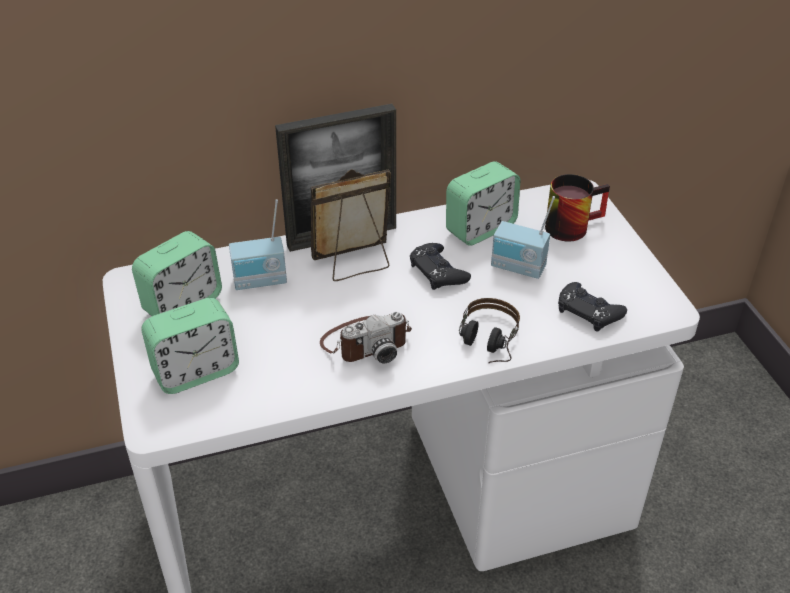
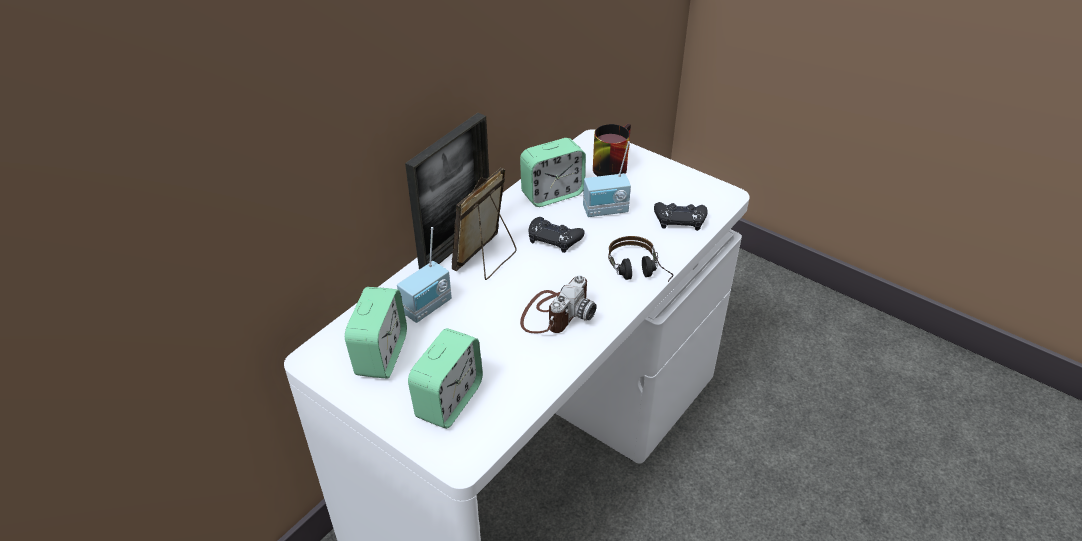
camera: 35 degrees left, 0 degrees up
alarm clock [446,161,520,246] -> alarm clock turned 45 degrees clockwise [520,138,586,207]

